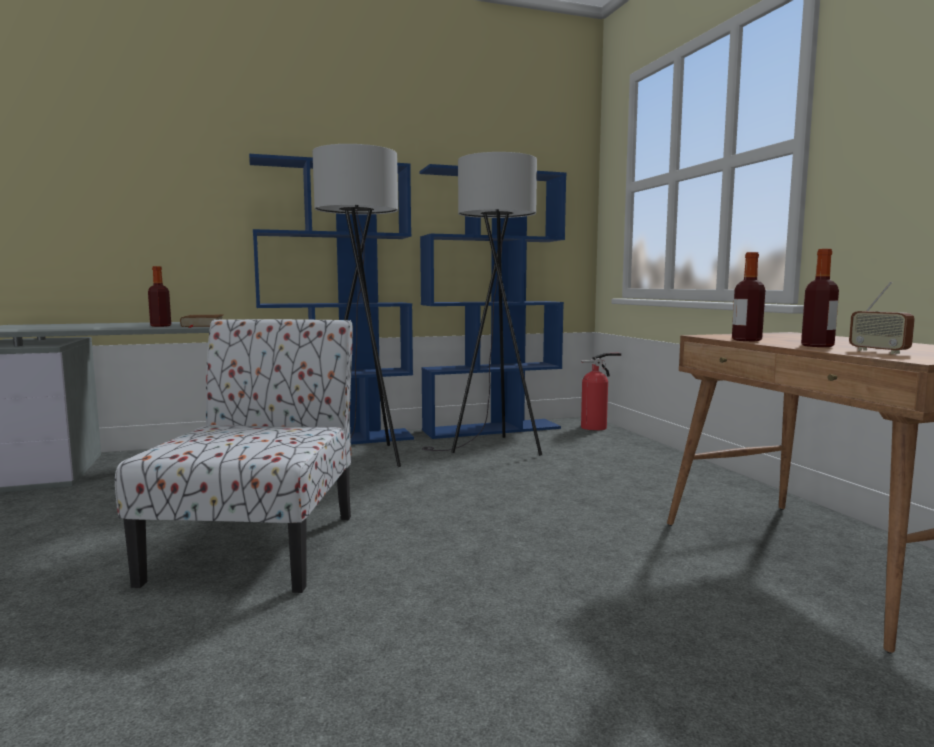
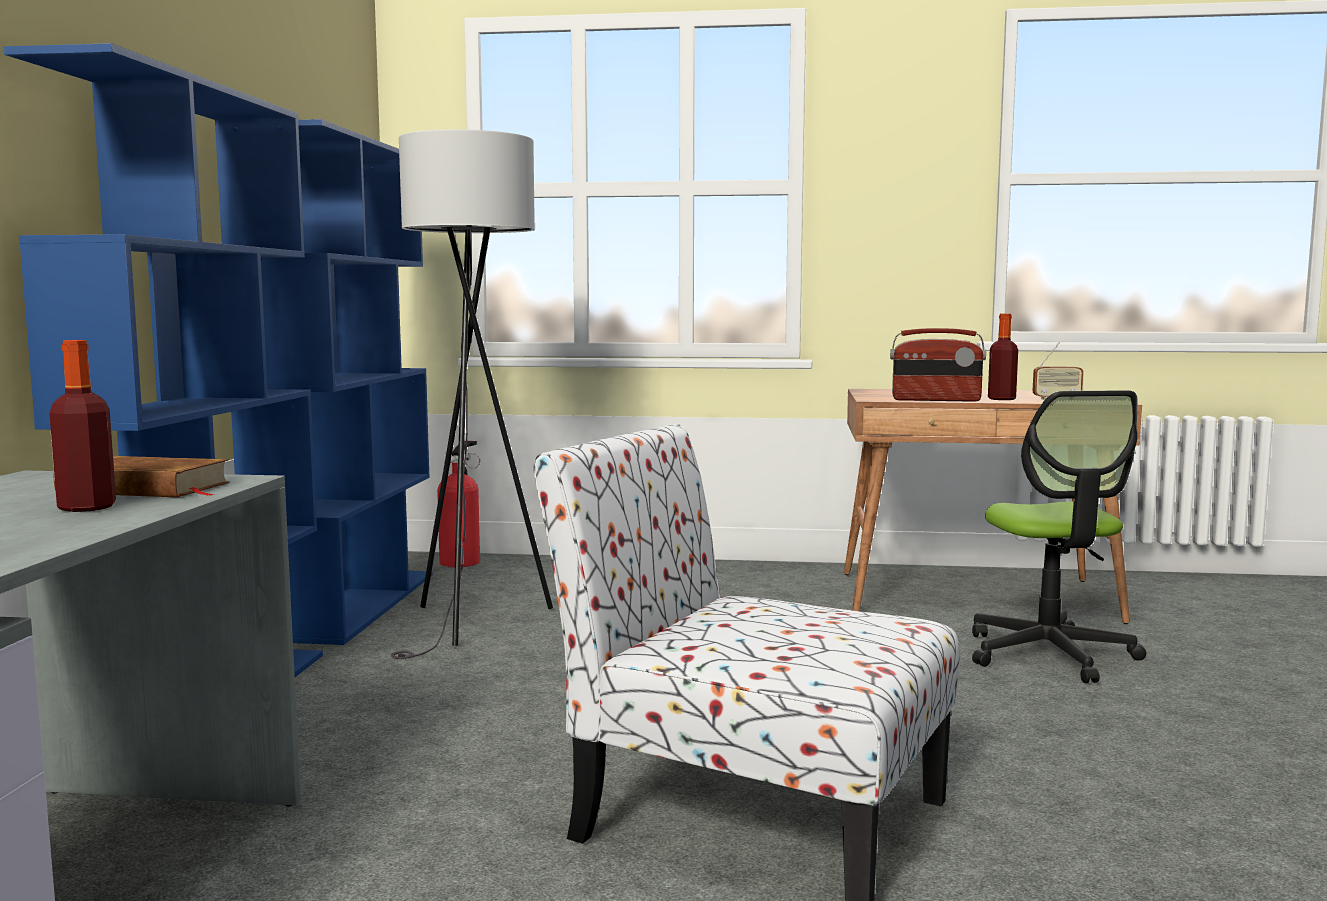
camera: 65 degrees left, 0 degrees up
grey floor lamp [313,144,401,467] -> none
bottle [732,252,765,341] -> radio [890,328,986,402]
none -> office chair [972,390,1146,683]

